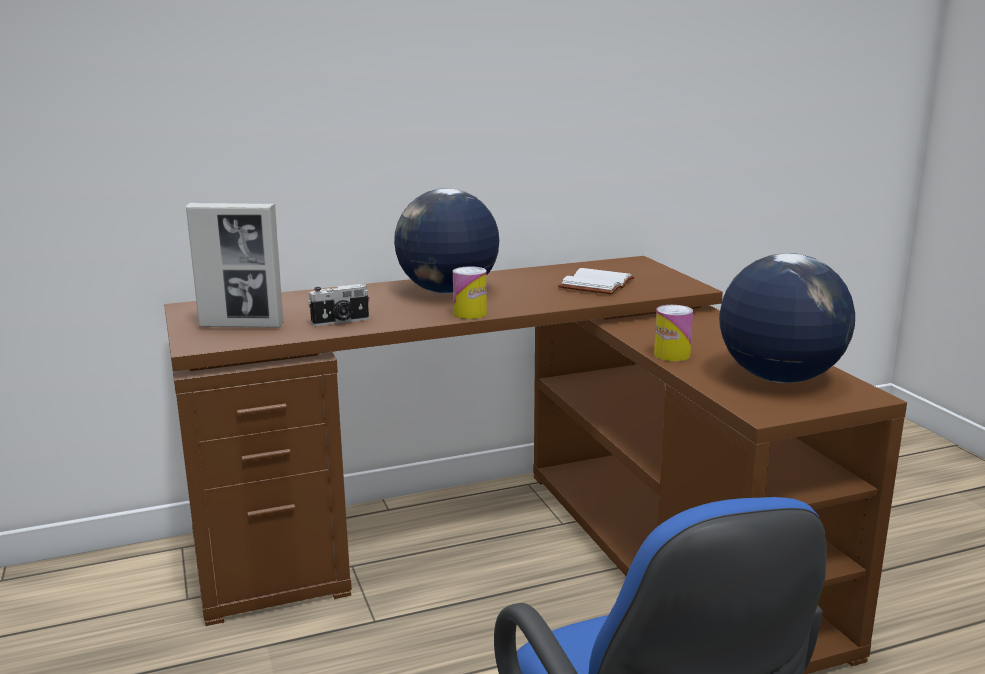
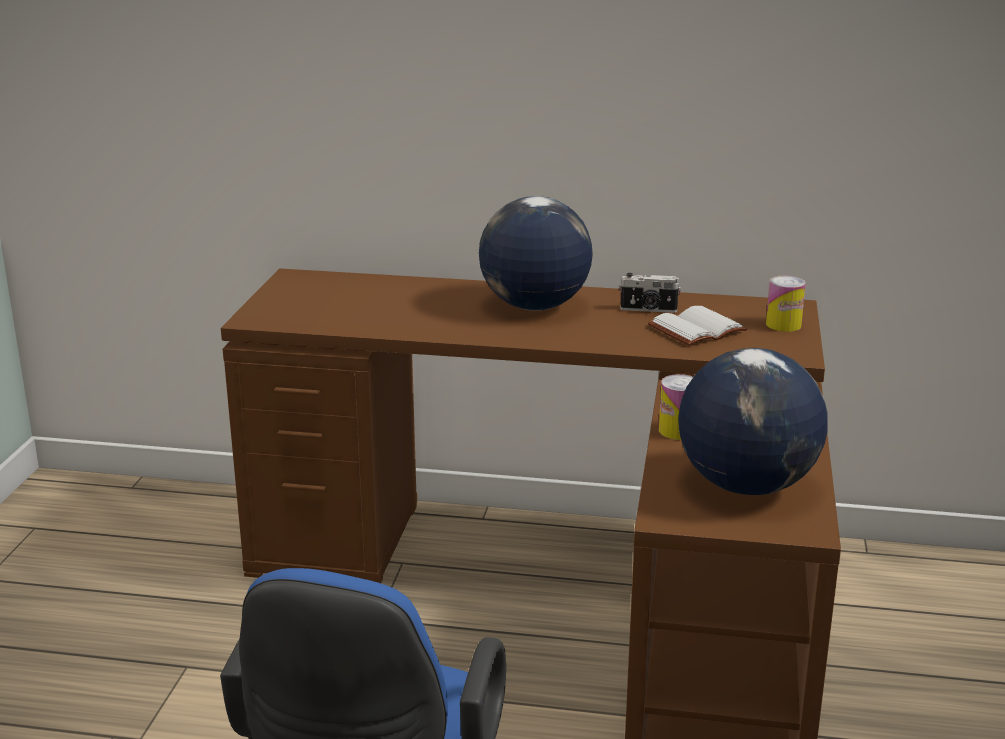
camera: 30 degrees right, 5 degrees up
picture frame [186,203,284,328] -> none
camera [308,284,370,326] -> camera moved to [619,273,681,313]
can [453,266,487,319] -> can moved to [766,276,806,332]

